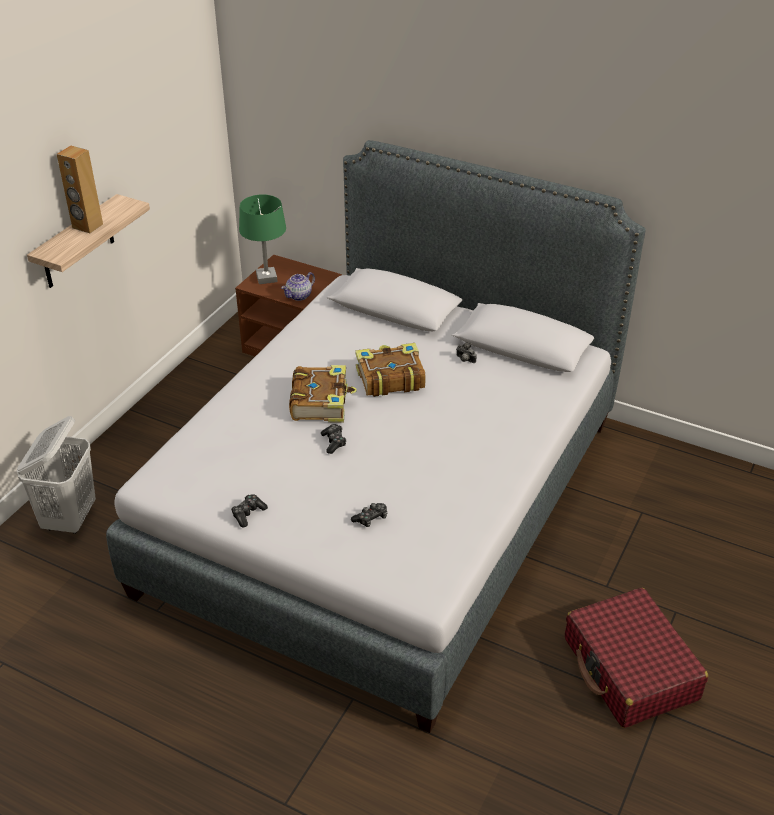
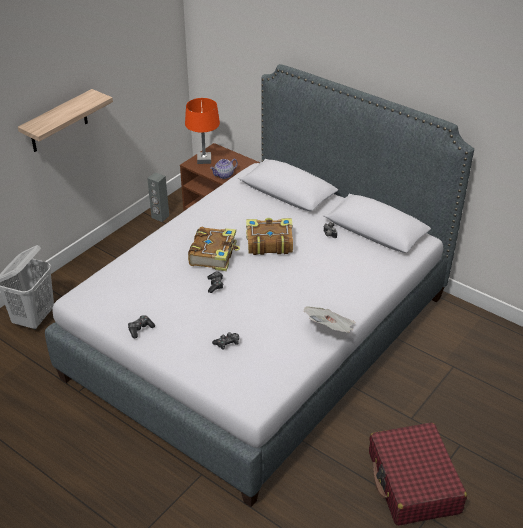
camera: 10 degrees right, 0 degrees up
brown speaker [57,146,103,233] -> none
green table lamp [239,194,286,284] -> orange table lamp [185,98,220,164]
none -> grey speaker [147,172,169,222]
none -> newspaper [304,306,356,333]

